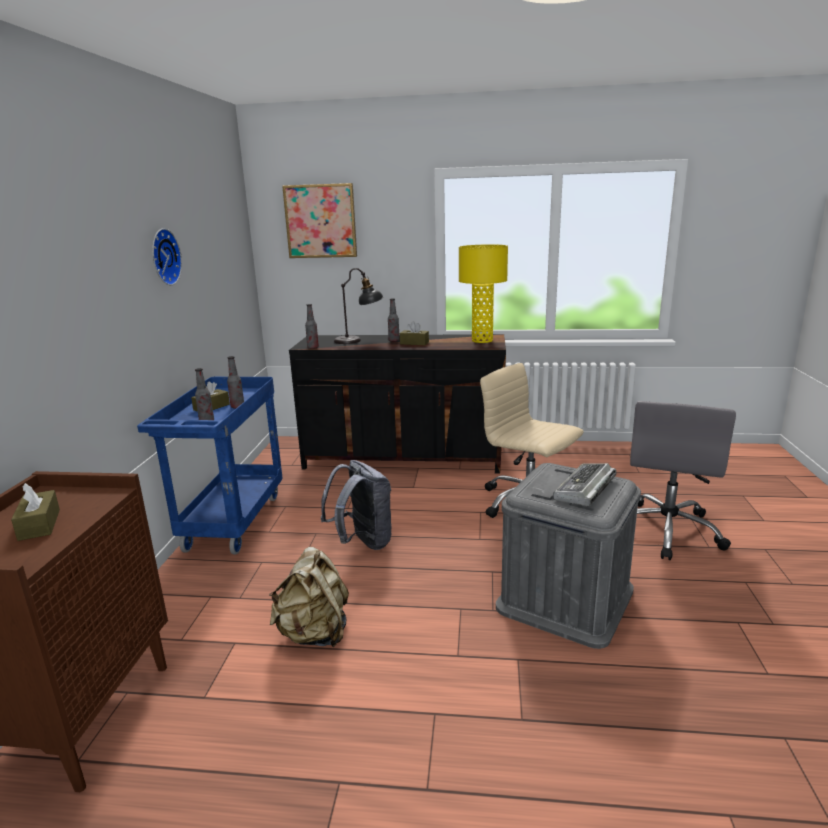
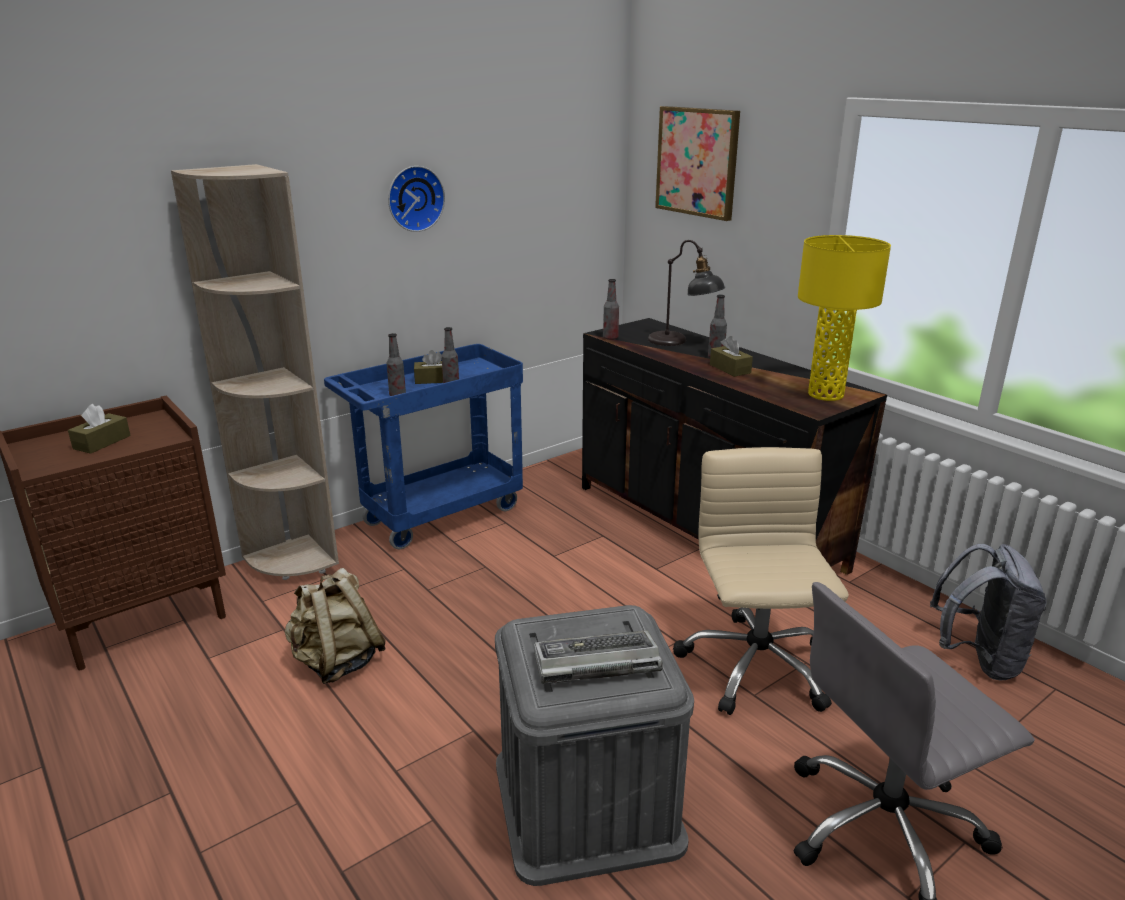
camera: 45 degrees right, 5 degrees up
grey backpack [321,460,392,550] -> grey backpack moved to [930,544,1047,681]
none -> beige bookcase [171,164,339,580]

